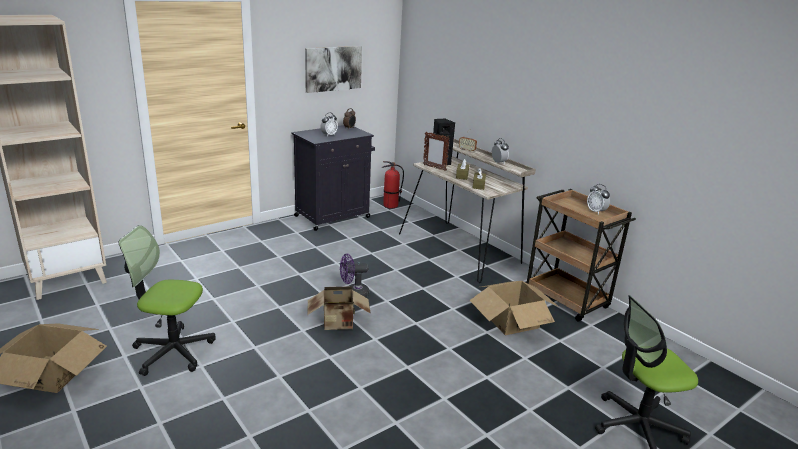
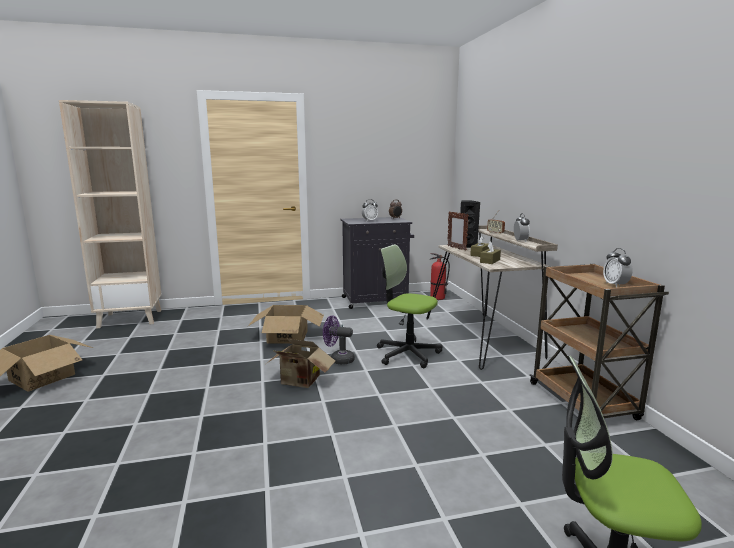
camera: 25 degrees right, 10 degrees down
office chair [118,225,216,376] -> office chair moved to [377,244,442,368]
picture [305,46,362,93] -> none
cardboard box [469,281,559,335] -> cardboard box moved to [248,305,324,344]

